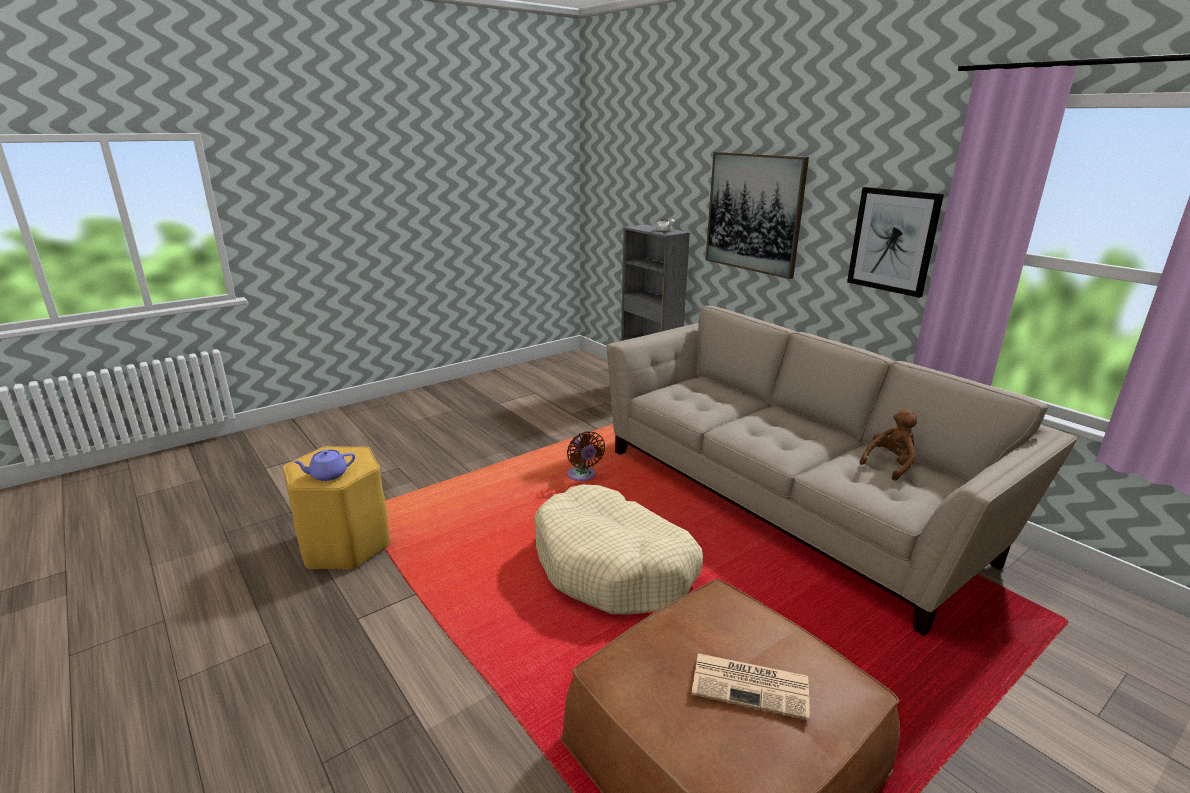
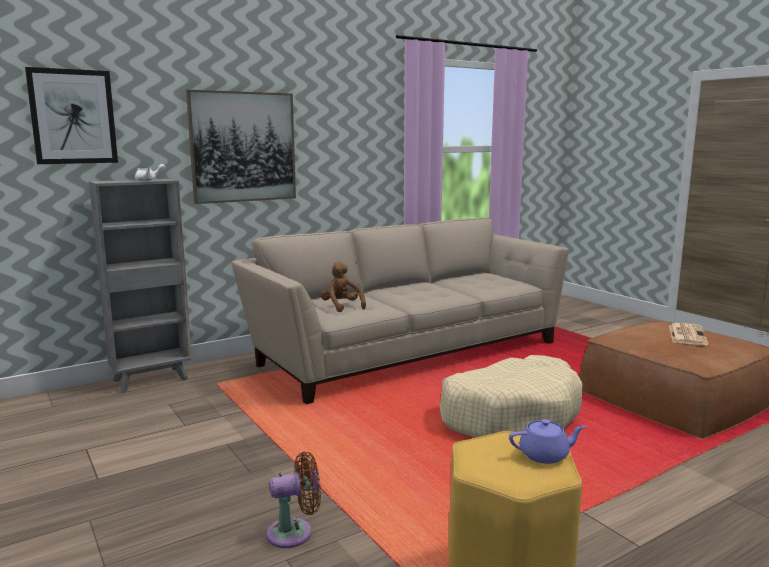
camera: 85 degrees left, 10 degrees down
purple teapot [293,449,355,481] -> purple teapot turned 75 degrees counterclockwise [509,419,586,464]
brown fan [567,431,605,481] -> brown fan moved to [266,451,321,548]
picture [847,187,944,298] -> picture moved to [25,67,118,164]
brown plush toy [860,409,917,481] -> brown plush toy moved to [321,262,366,312]

